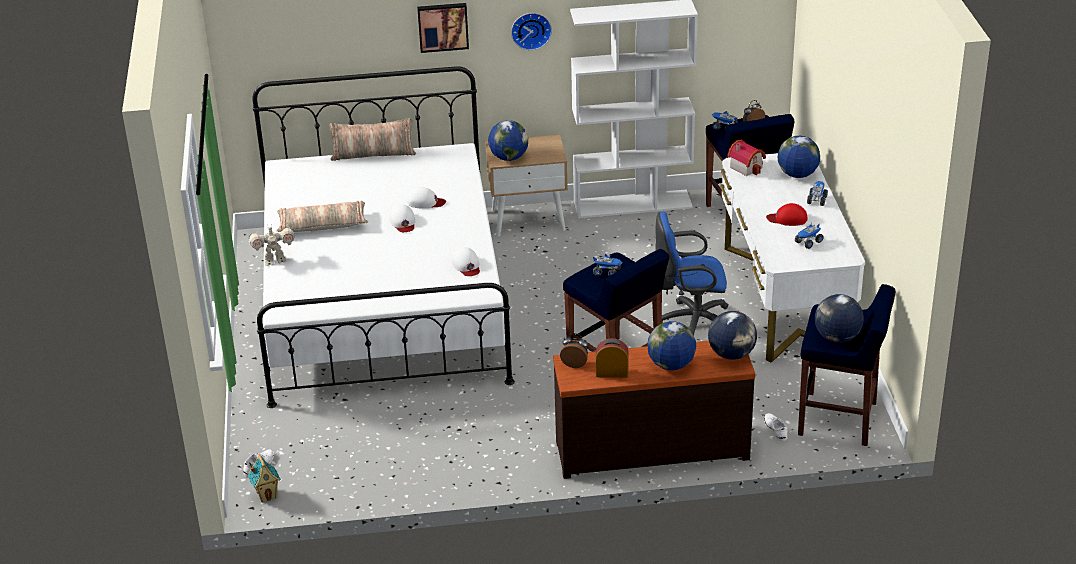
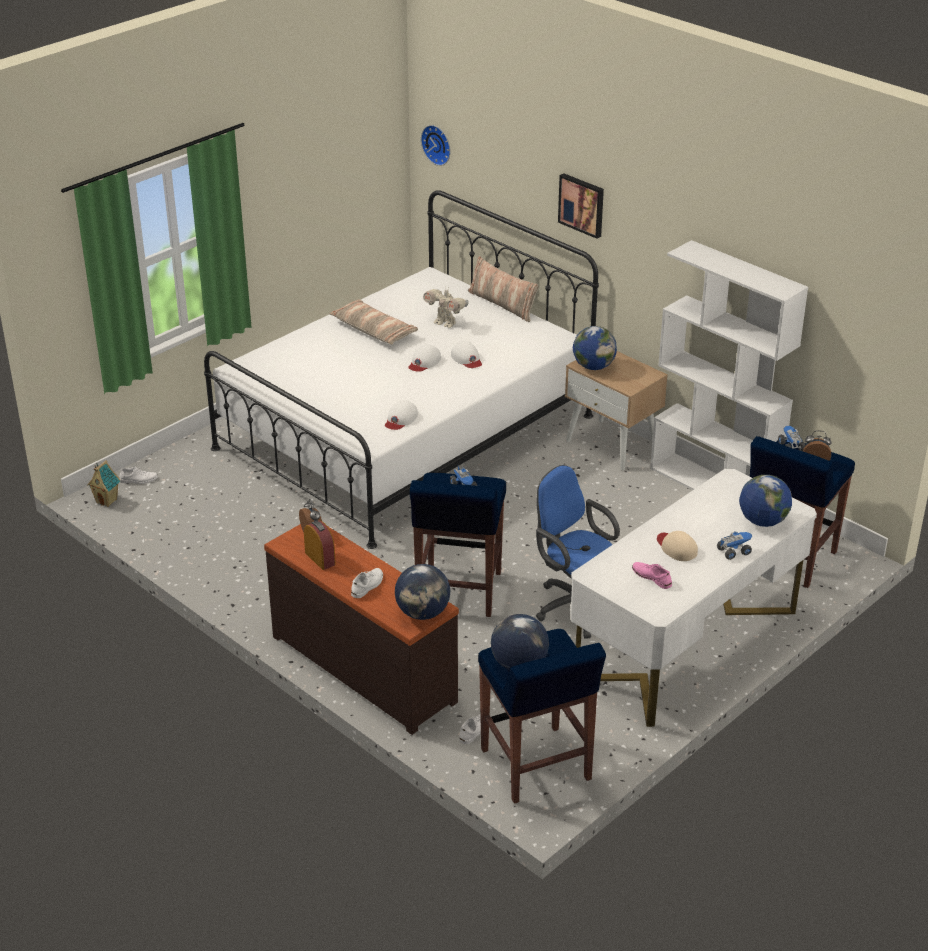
camera: 50 degrees right, 0 degrees up
toy robot [249,223,294,266] -> toy robot moved to [423,288,469,328]
wall clock [511,13,552,50] -> wall clock moved to [421,125,450,166]
globe [648,321,696,370] -> white shoe [351,568,383,598]
toy house [727,140,766,176] -> none
red cap [766,203,807,226] -> beige cap [657,531,698,561]
toy truck [795,223,824,249] -> pink shoe [632,562,672,589]

